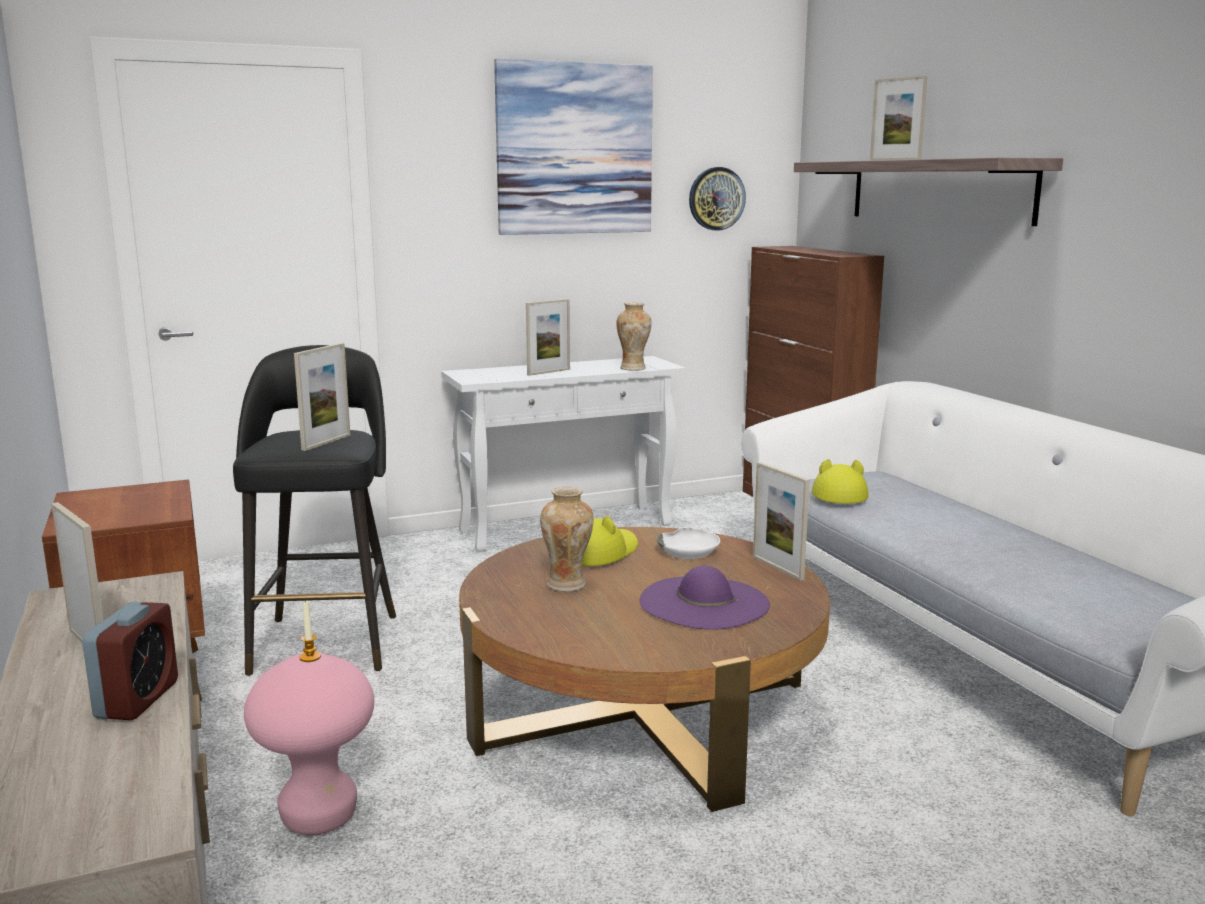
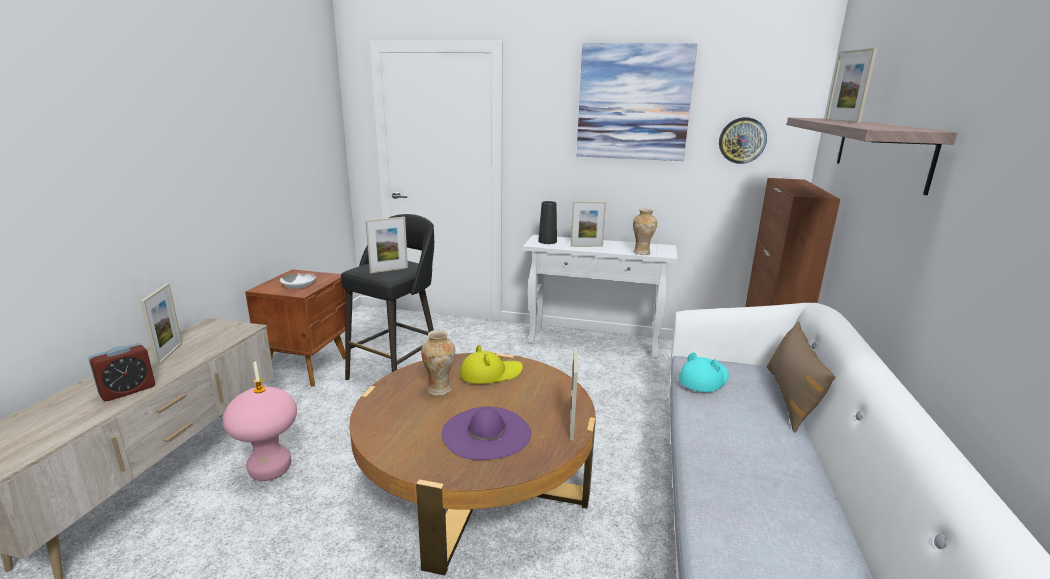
camera: 35 degrees right, 5 degrees up
white bowl [657,528,720,559] -> white bowl moved to [280,273,316,289]
yellow hat [812,459,869,504] -> turquoise hat [678,352,729,392]
none -> black vase [538,201,557,244]
none -> brown pillow [766,321,836,433]

